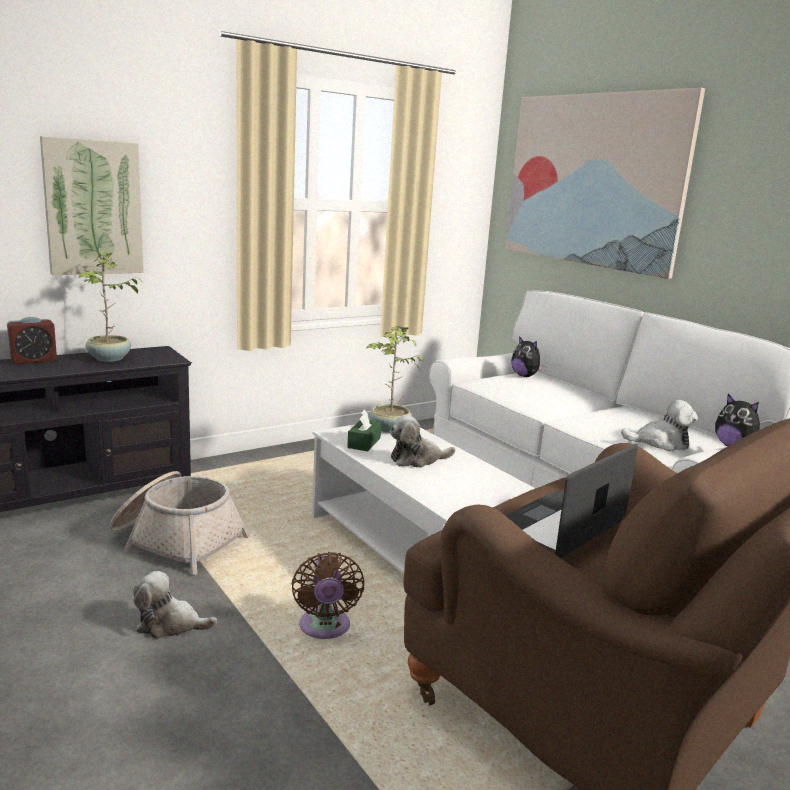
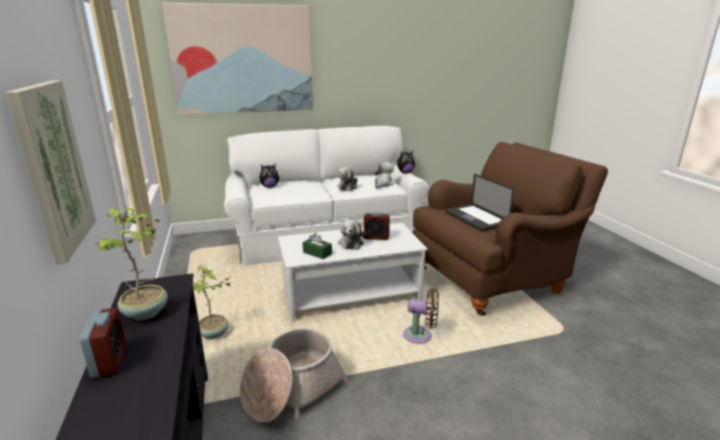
camera: 70 degrees left, 5 degrees up
plush toy [133,571,217,639] -> plush toy moved to [337,167,358,191]
potted plant [366,325,423,433] -> potted plant moved to [193,264,234,339]
none -> alarm clock [364,212,390,240]

